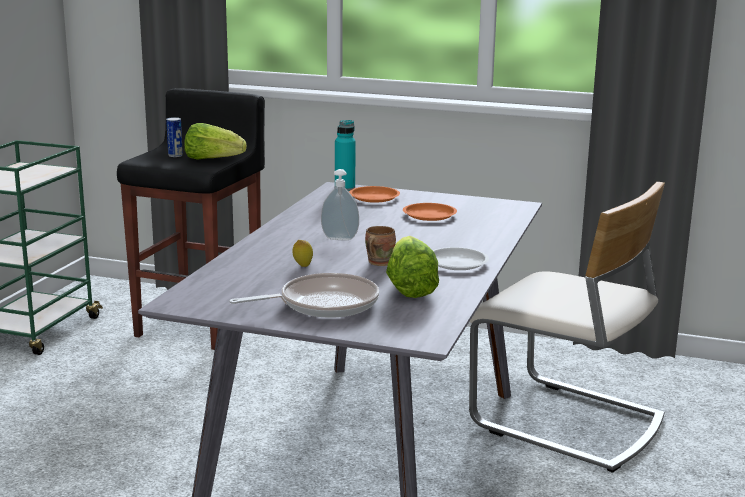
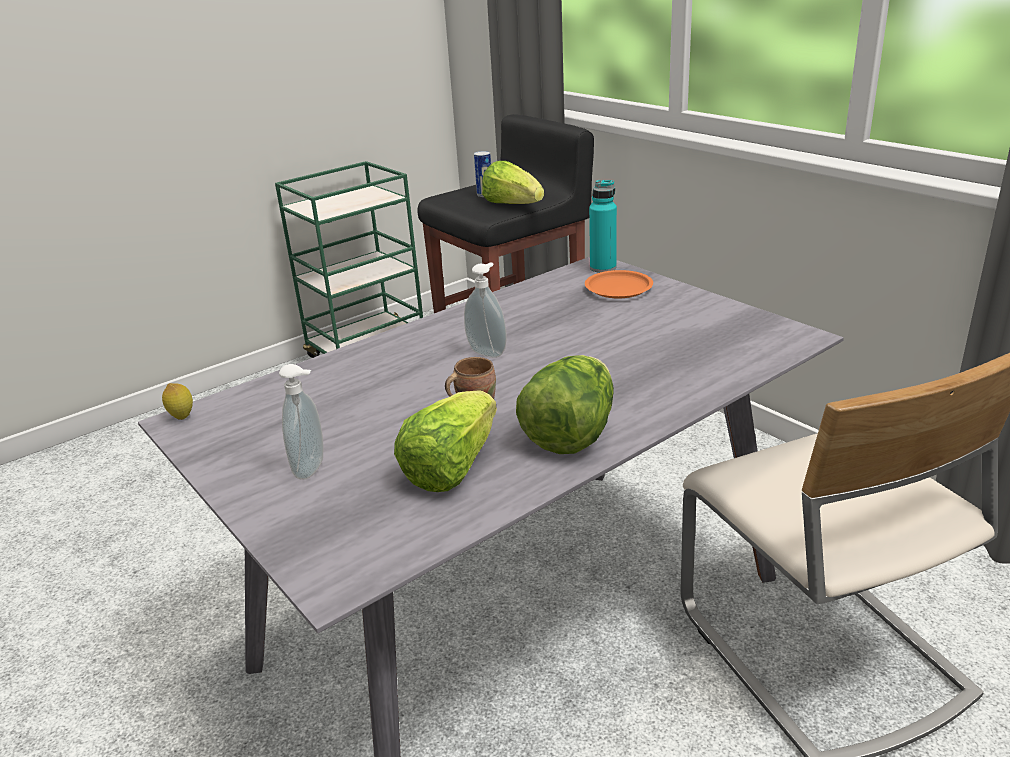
camera: 35 degrees right, 10 degrees up
frying pan [229,273,379,318] -> soap dispenser [279,364,324,480]
lemon [292,240,313,267] -> lemon moved to [162,383,193,420]
orange plate [403,203,457,221] -> none
white plate [433,247,489,270] -> lettuce [516,355,614,454]

